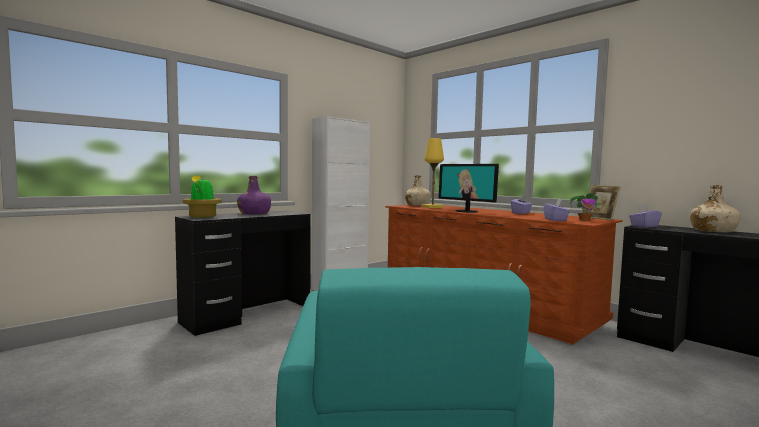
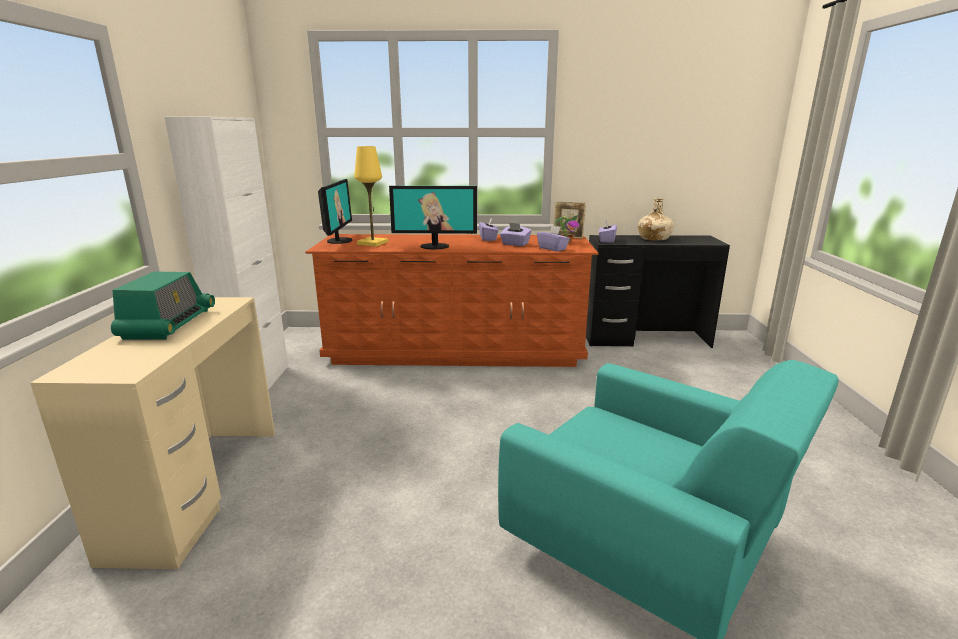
camera: 45 degrees left, 15 degrees up
black desk [175,211,311,336] -> beige desk [30,297,275,569]
potted plant [183,175,222,218] -> none
purple bottle [237,176,271,215] -> radio [111,272,215,340]
beige bottle [405,175,431,206] -> monitor [318,179,352,244]
none -> purple tissue box [500,223,531,246]

